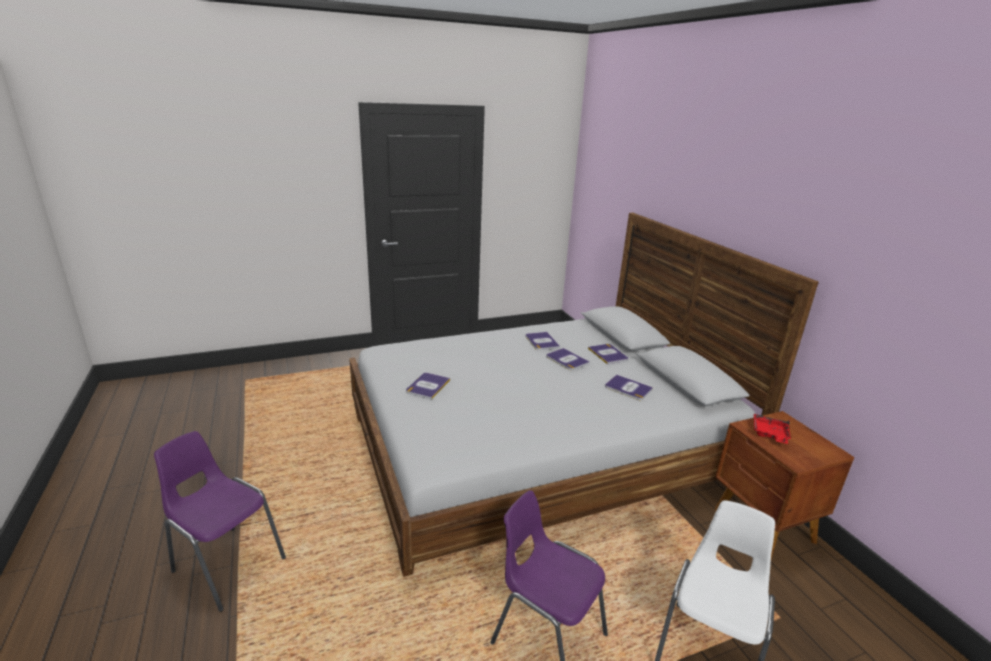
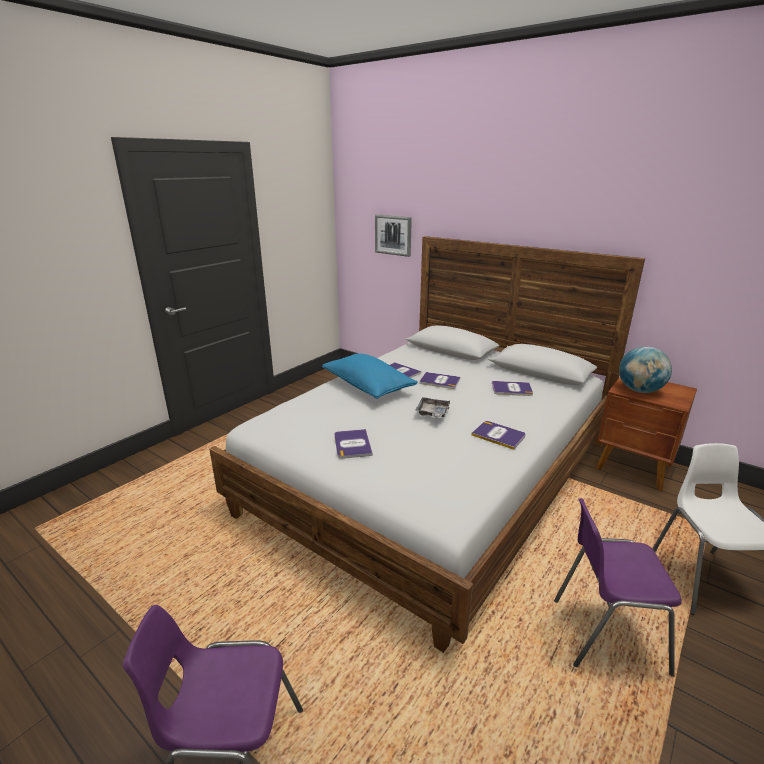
camera: 30 degrees left, 0 degrees up
book [588,344,628,364] -> book moved to [471,421,526,450]
red tray [754,414,791,444] -> globe [619,346,672,393]
none -> blue pillow [322,354,418,399]
none -> picture [375,215,412,257]
none -> grey tray [416,397,450,418]

